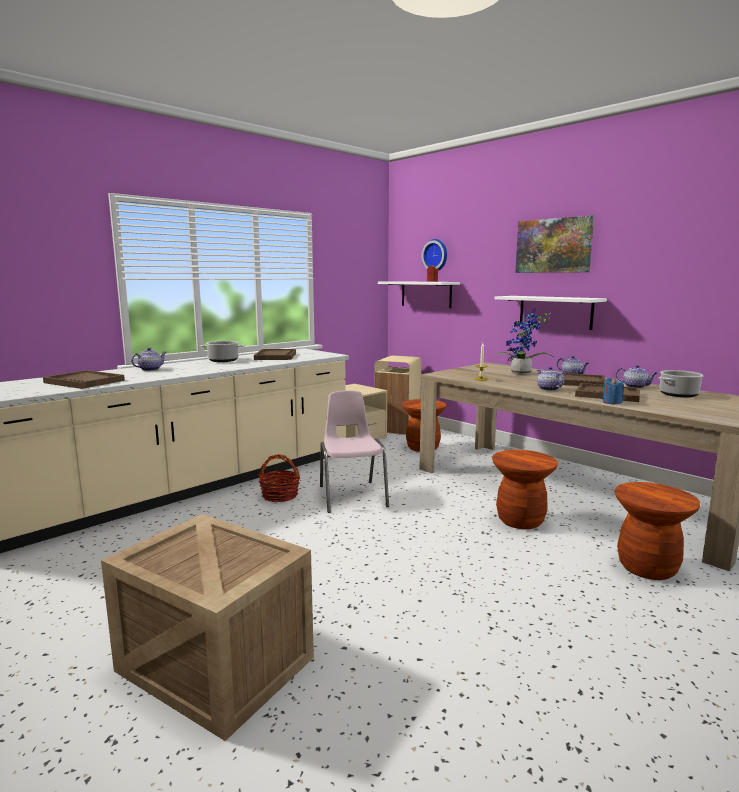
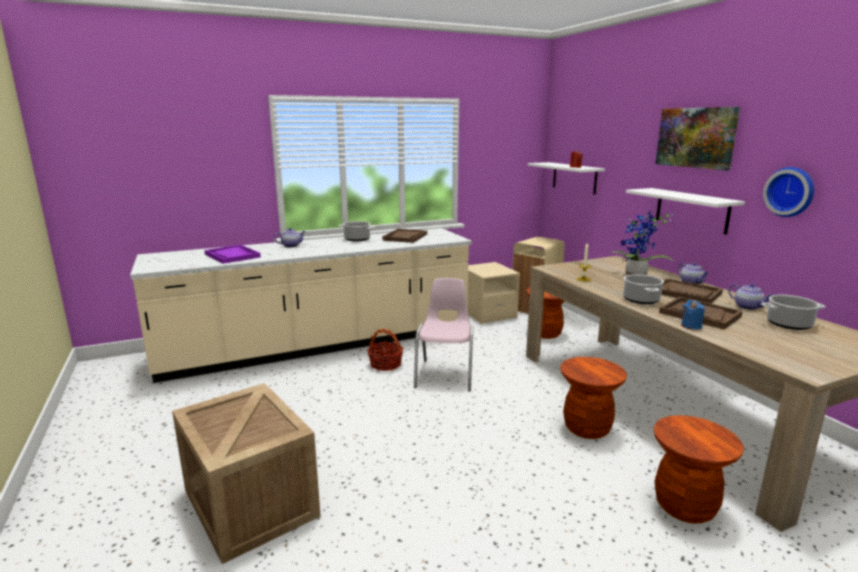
camera: 20 degrees right, 5 degrees up
brown tray [43,370,125,389] -> purple tray [205,245,261,264]
wall clock [421,239,447,271] -> wall clock moved to [763,167,814,217]
teapot [537,367,564,391] -> cooking pot [623,274,664,304]

